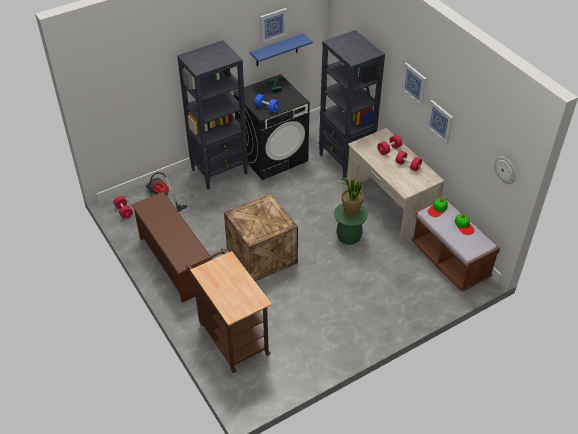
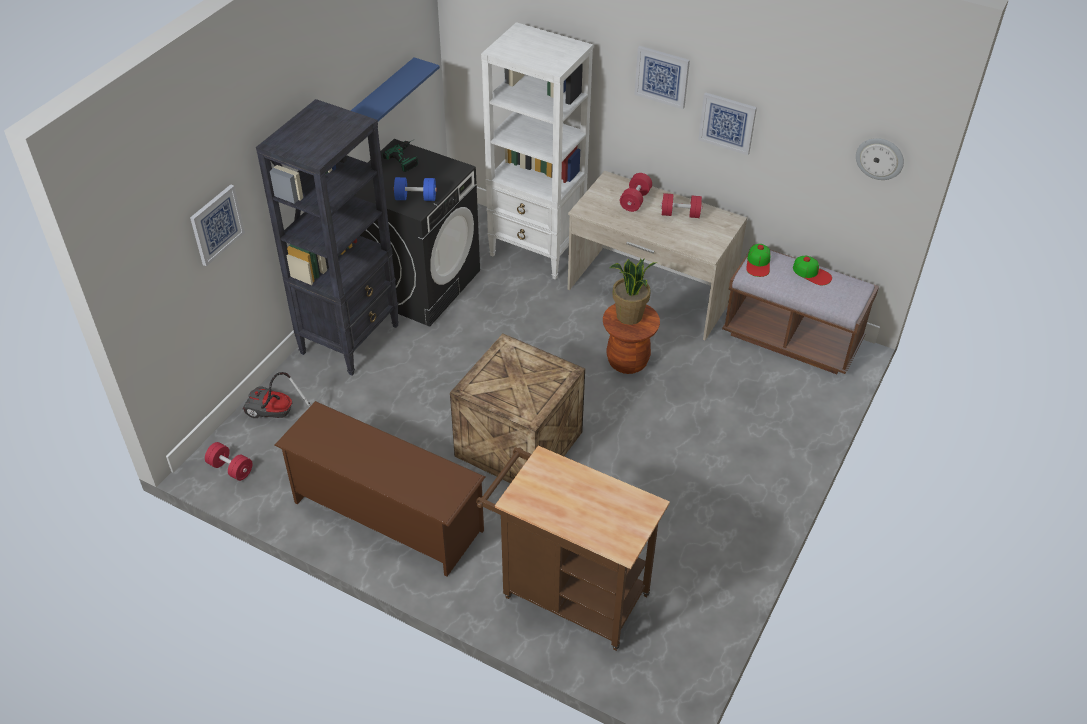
camera: 30 degrees left, 0 degrees up
picture [260,8,287,43] -> picture moved to [190,184,245,266]
black bookcase [319,30,385,178] -> white bookcase [481,22,593,280]
green stool [334,203,368,245] -> brown stool [603,304,660,374]

